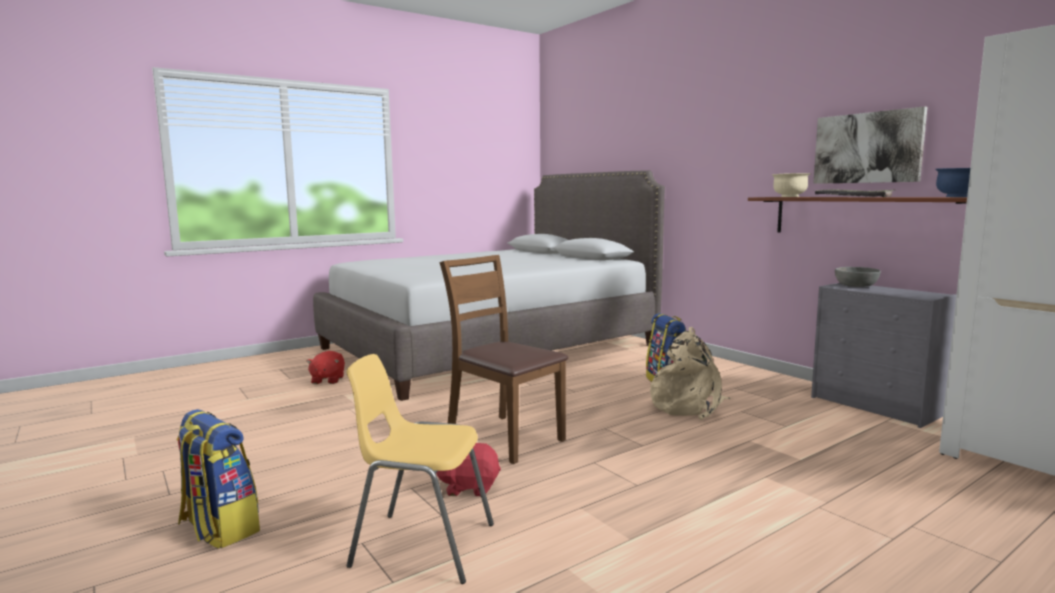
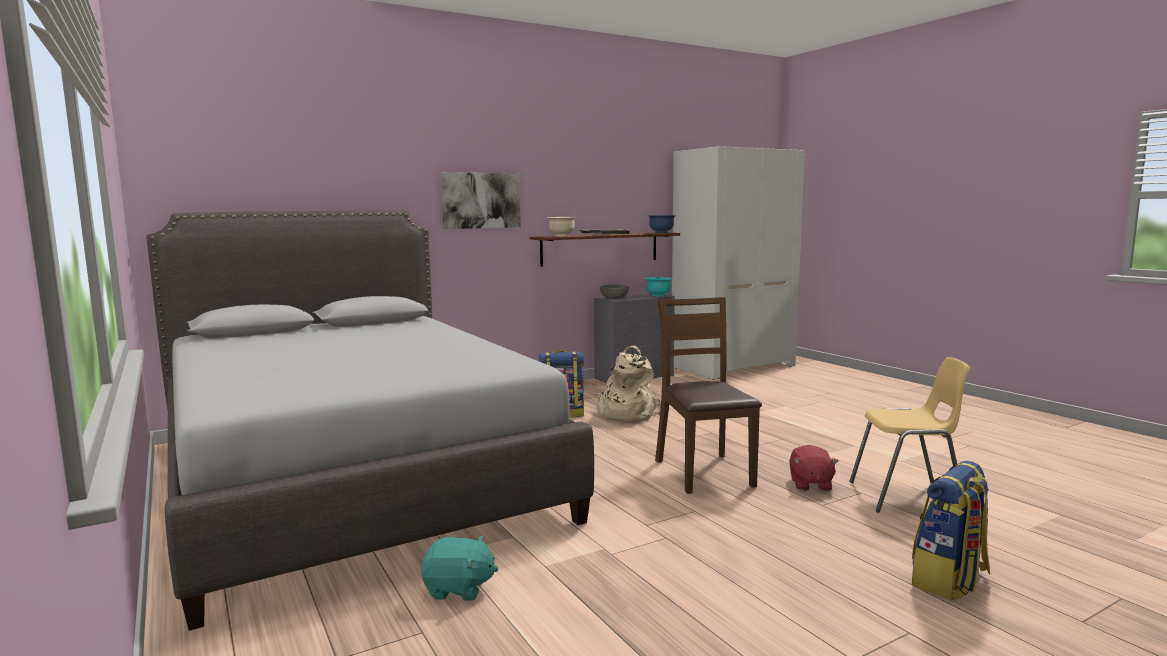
camera: 85 degrees left, 0 degrees up
red plush toy [306,351,345,384] -> turquoise plush toy [421,536,498,600]
yellow chair [346,354,494,584] -> yellow chair turned 105 degrees counterclockwise [849,357,970,513]
brown chair [440,255,568,464] -> brown chair turned 120 degrees clockwise [655,297,762,494]
picture [813,107,927,184] -> picture moved to [441,172,521,229]
none -> turquoise bowl [645,277,672,296]

